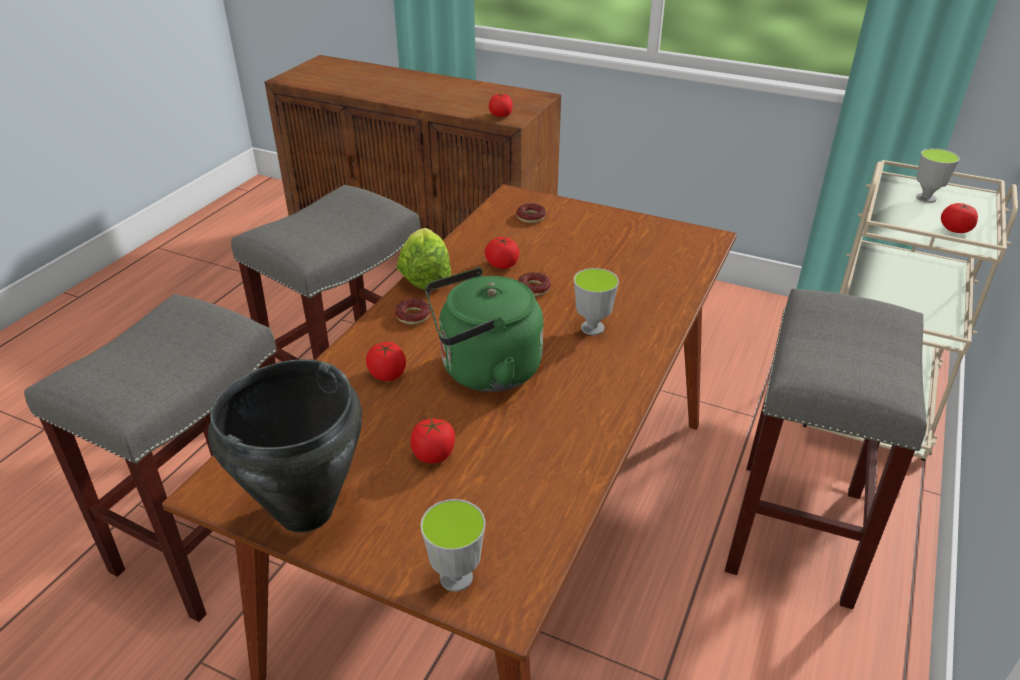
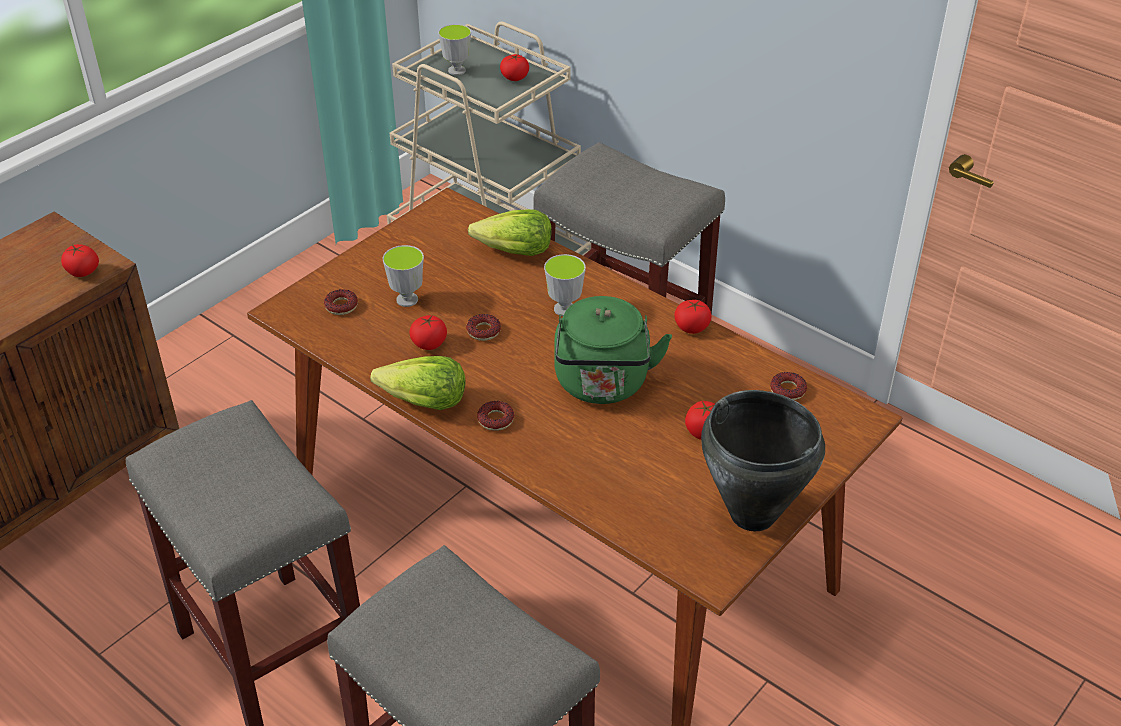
camera: 75 degrees left, 5 degrees up
tomato [366,342,406,381] -> tomato moved to [675,300,712,334]
cup [420,499,486,592] -> cup moved to [382,245,424,307]
none -> lettuce [468,209,552,256]
none -> donut [770,372,807,400]

